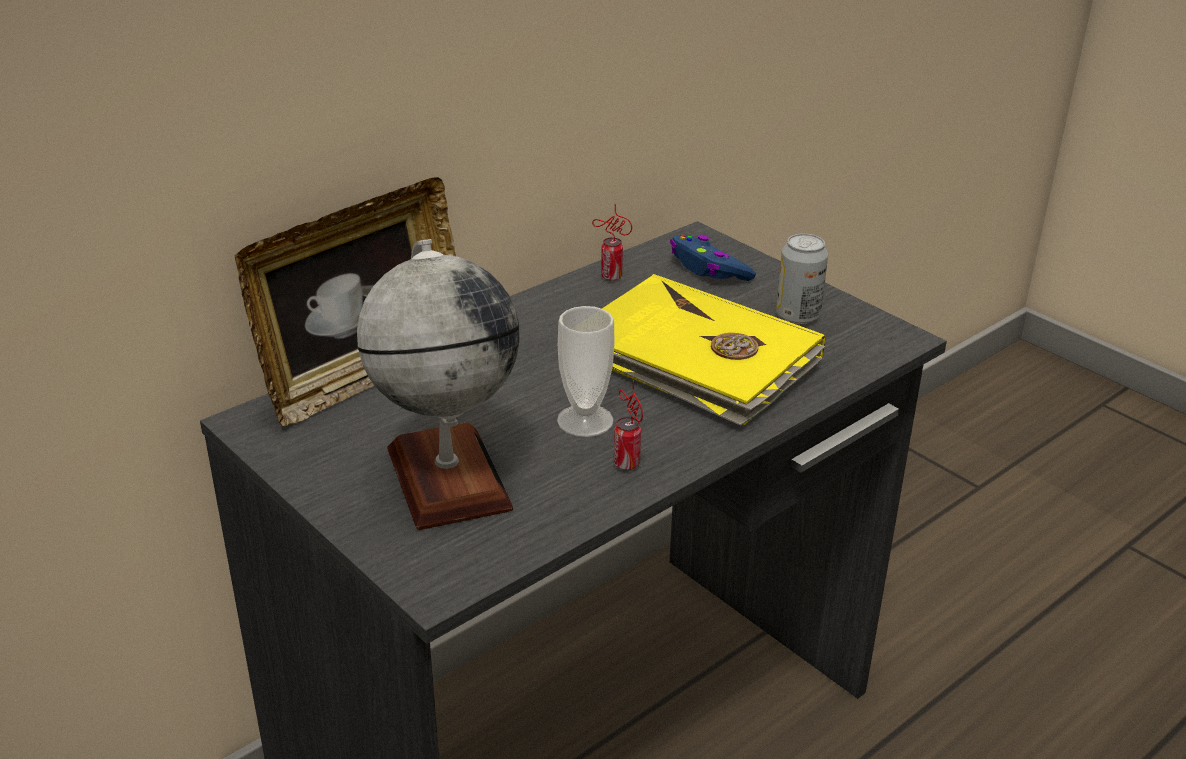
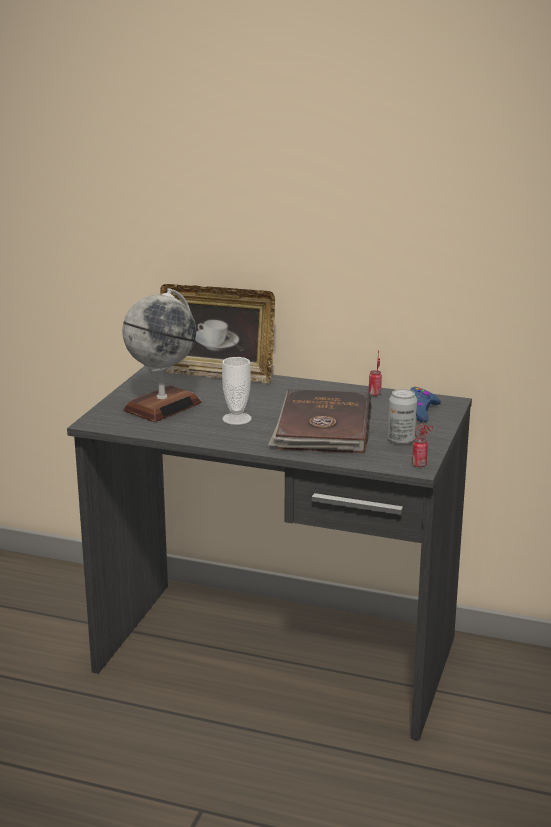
camera: 60 degrees right, 10 degrees down
yellow book [602,274,825,426] -> brown book [268,389,372,454]
can [614,381,643,470] -> can moved to [412,419,433,467]

